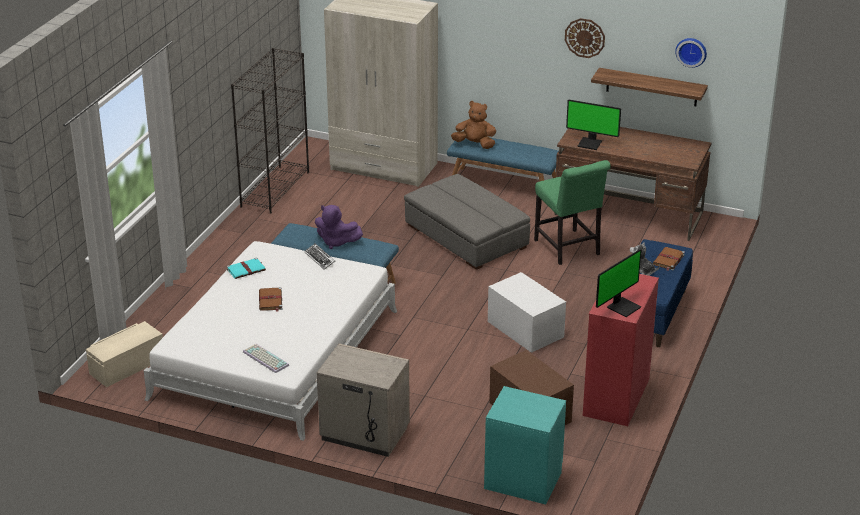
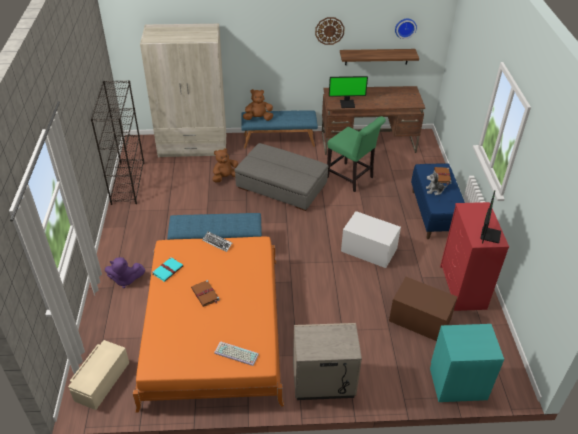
camera: 25 degrees left, 10 degrees up
white bed [144,241,397,441] -> orange bed [133,237,284,413]
purple plush toy [315,205,363,249] -> purple plush toy moved to [105,257,145,288]
none -> brown plush toy [212,148,238,182]

